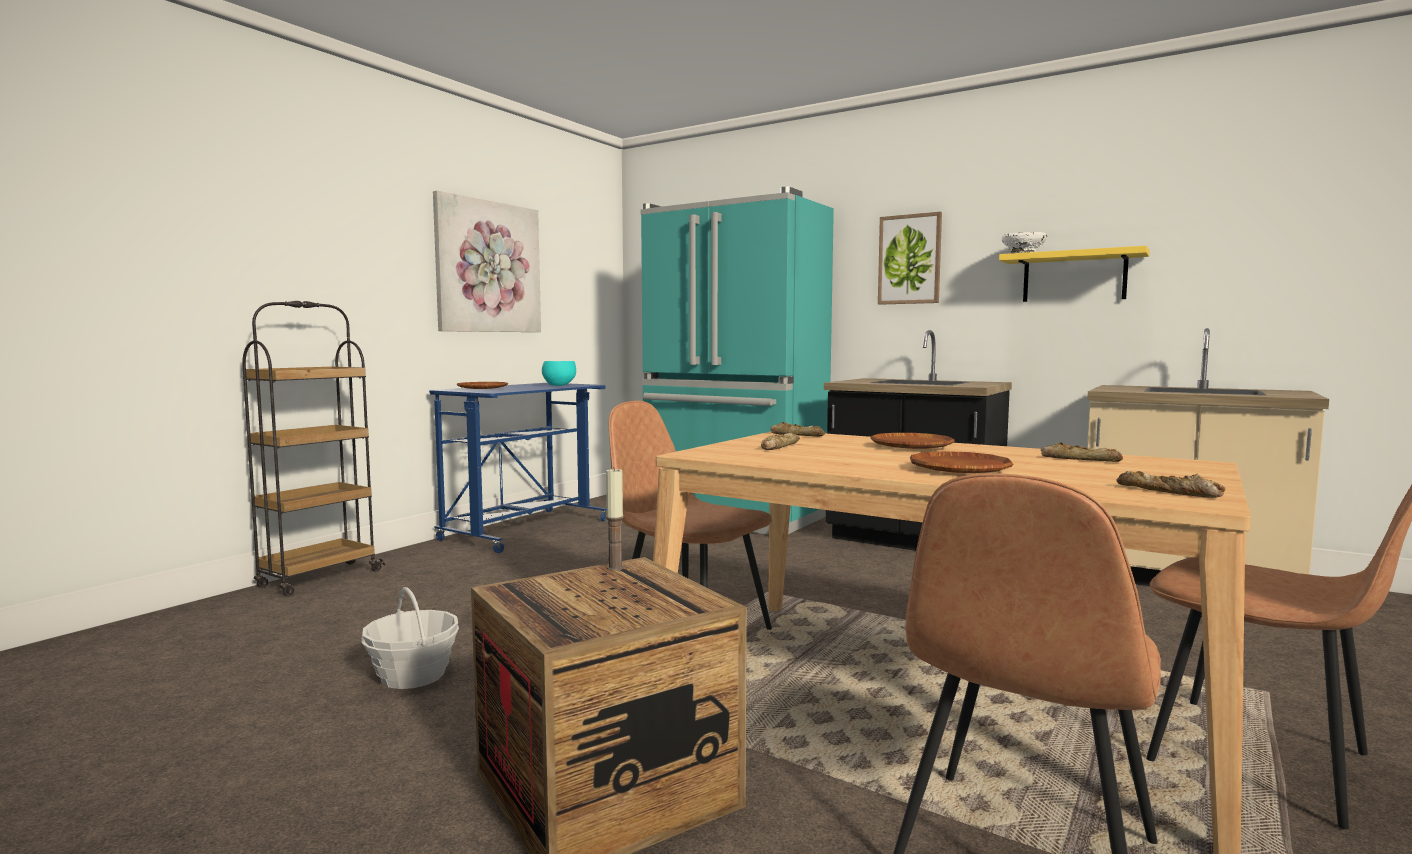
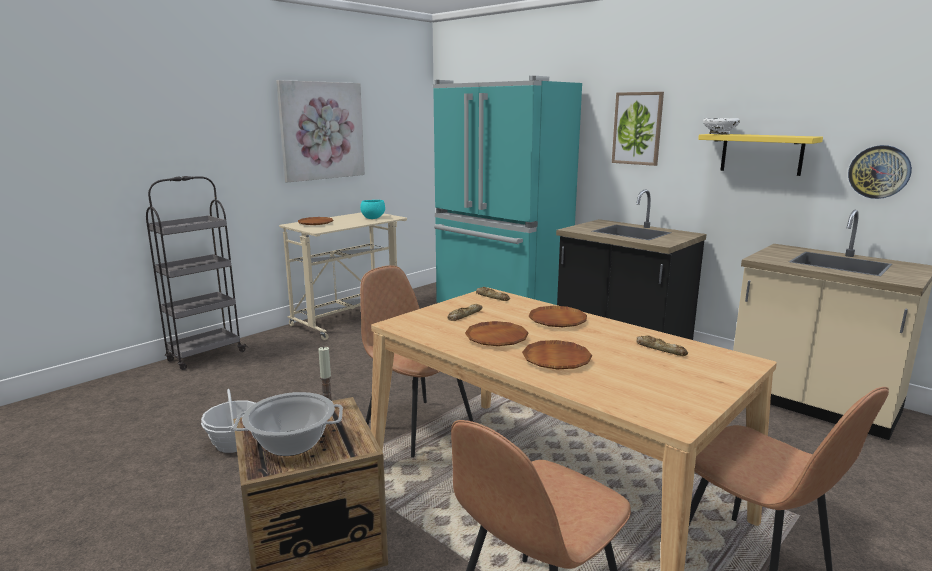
camera: 10 degrees right, 10 degrees up
brown cart [242,301,385,596] -> grey cart [146,176,248,370]
blue desk [429,383,607,553] -> beige desk [279,212,407,340]
bread [1116,471,1226,498] -> none
none -> cooking pot [233,392,343,456]
none -> brown plate [465,321,528,346]
none -> wall clock [848,145,912,199]

